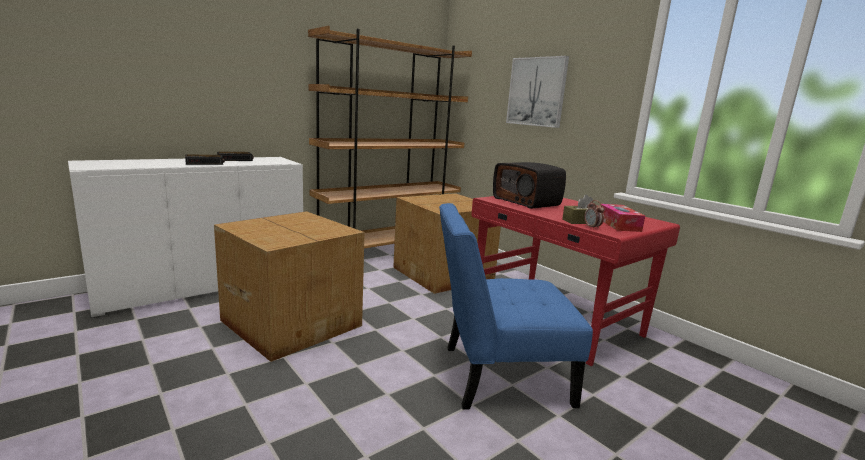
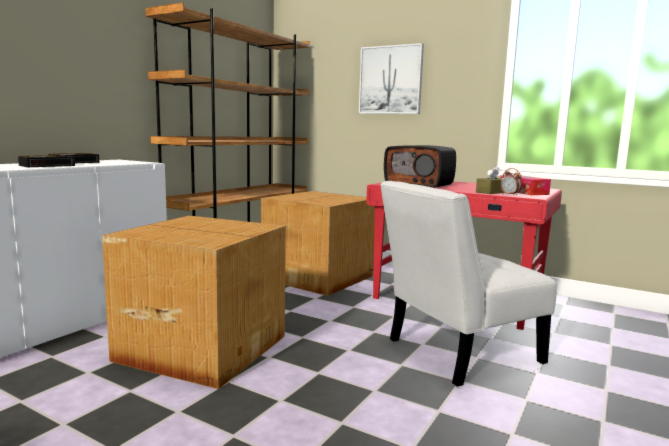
camera: 20 degrees left, 5 degrees down
blue chair [439,203,593,410] -> white chair [380,181,557,387]

